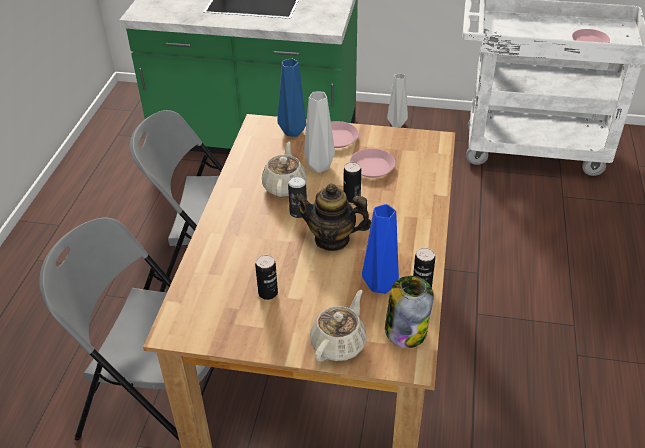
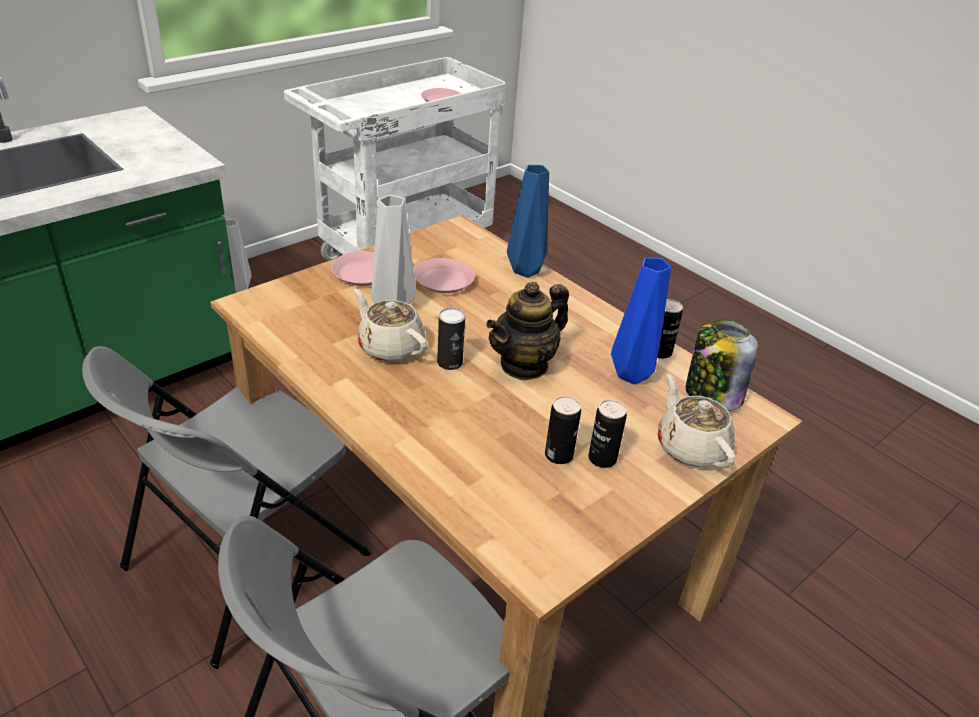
camera: 55 degrees left, 5 degrees down
blue vase [277,58,306,137] -> blue vase moved to [507,165,549,277]
can [344,162,361,203] -> can moved to [588,400,627,468]

